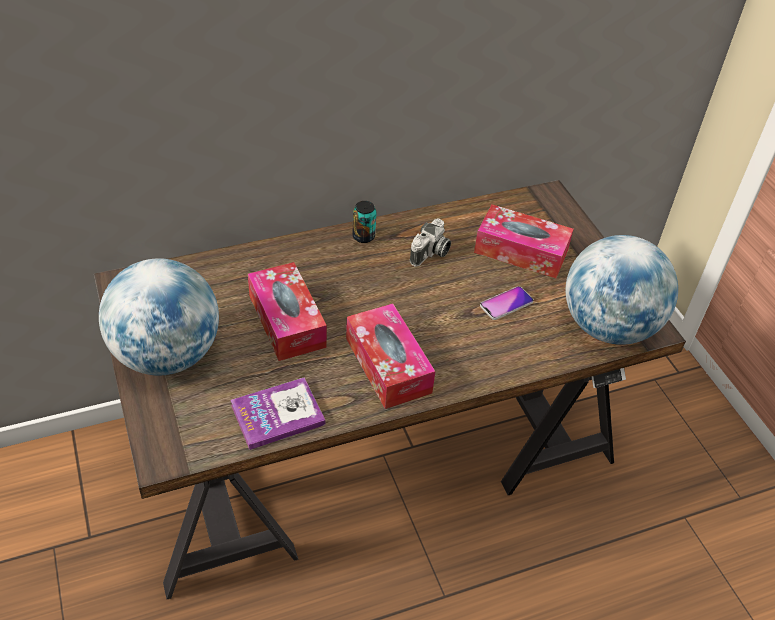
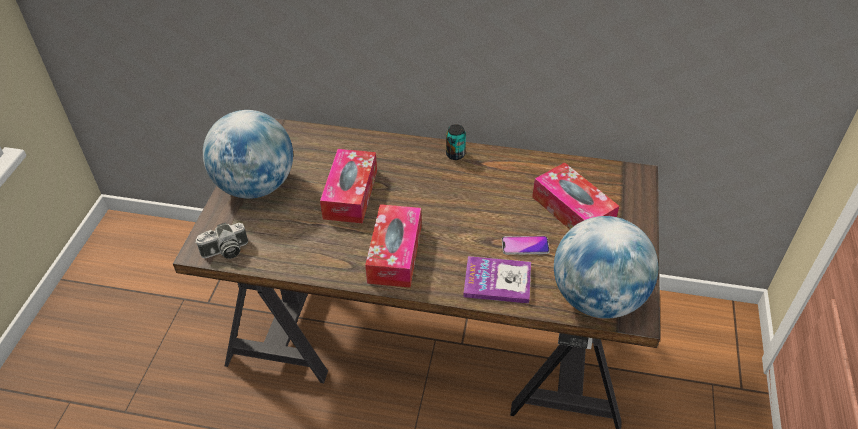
camera: 35 degrees right, 0 degrees up
book [231,377,326,450] -> book moved to [463,256,531,303]
camera [410,218,451,267] -> camera moved to [195,222,248,259]

